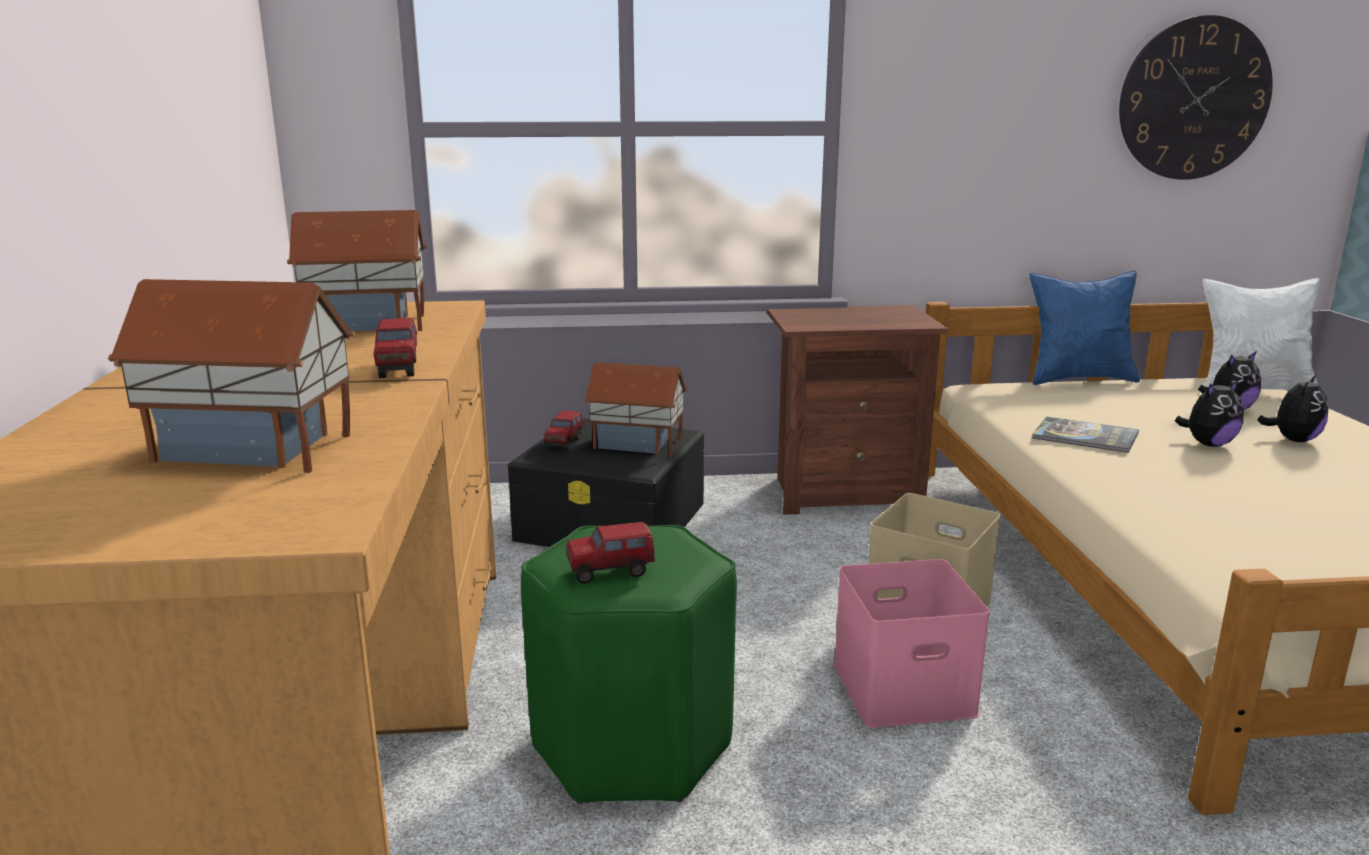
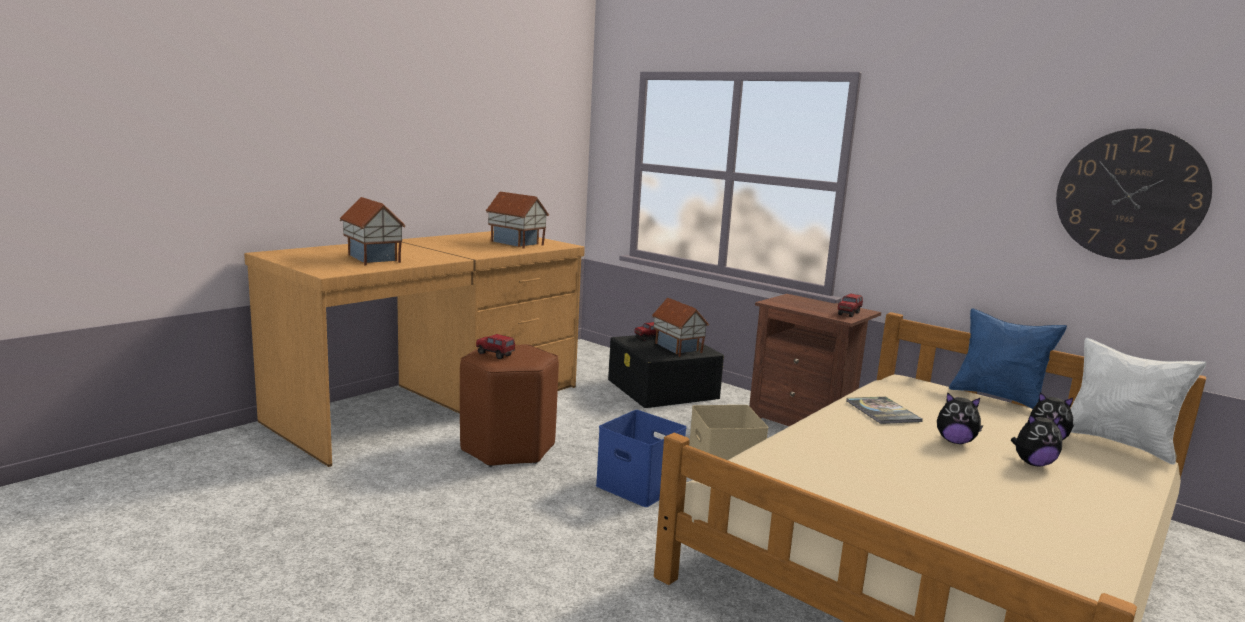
camera: 45 degrees right, 5 degrees down
toy truck [373,318,417,378] -> toy truck moved to [838,293,863,317]
green stool [521,525,737,804] -> brown stool [460,344,559,467]
pink storage box [834,559,990,728] -> blue storage box [596,410,687,507]

